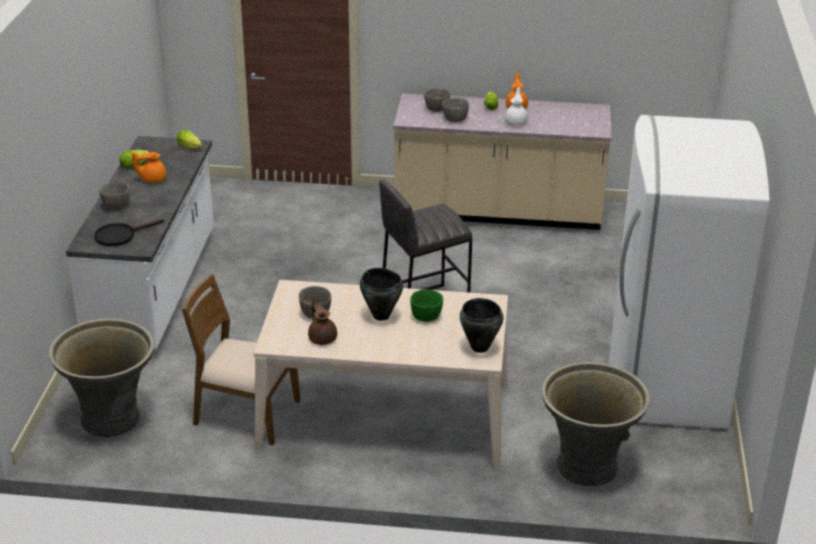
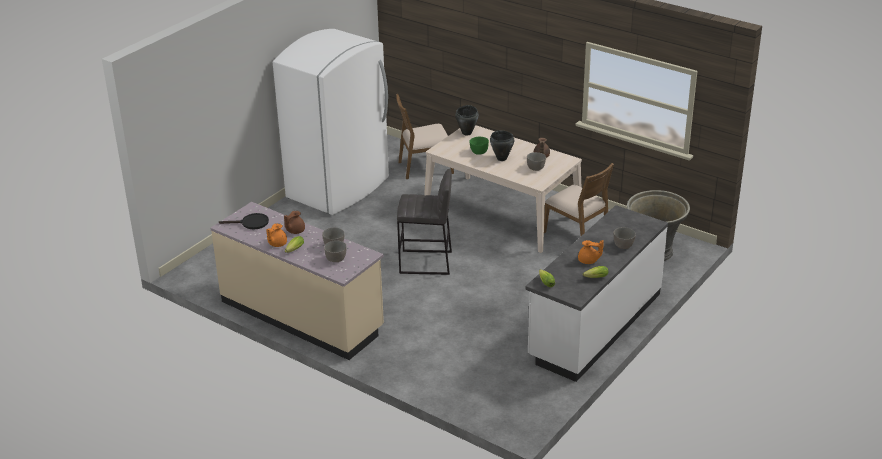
camera: 150 degrees left, 0 degrees up
black frying pan [94,219,164,246] -> black frying pan moved to [219,213,269,229]
white teapot [505,87,528,126] -> brown teapot [284,211,305,234]
grey planter [541,362,650,486] -> brown chair [396,94,454,179]

